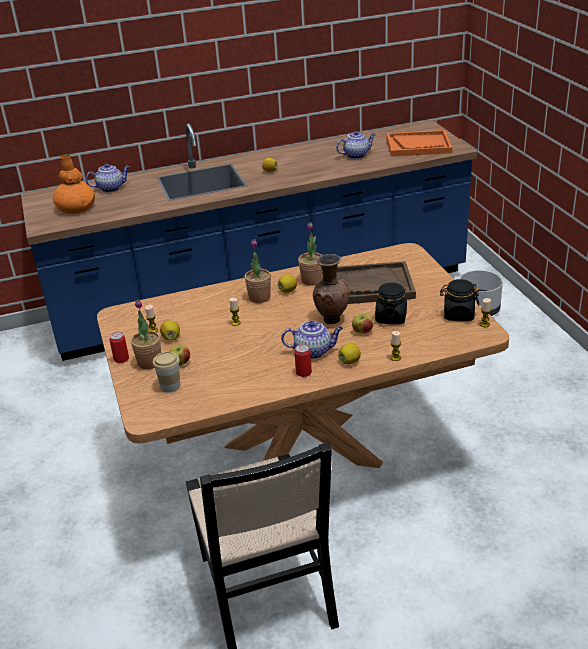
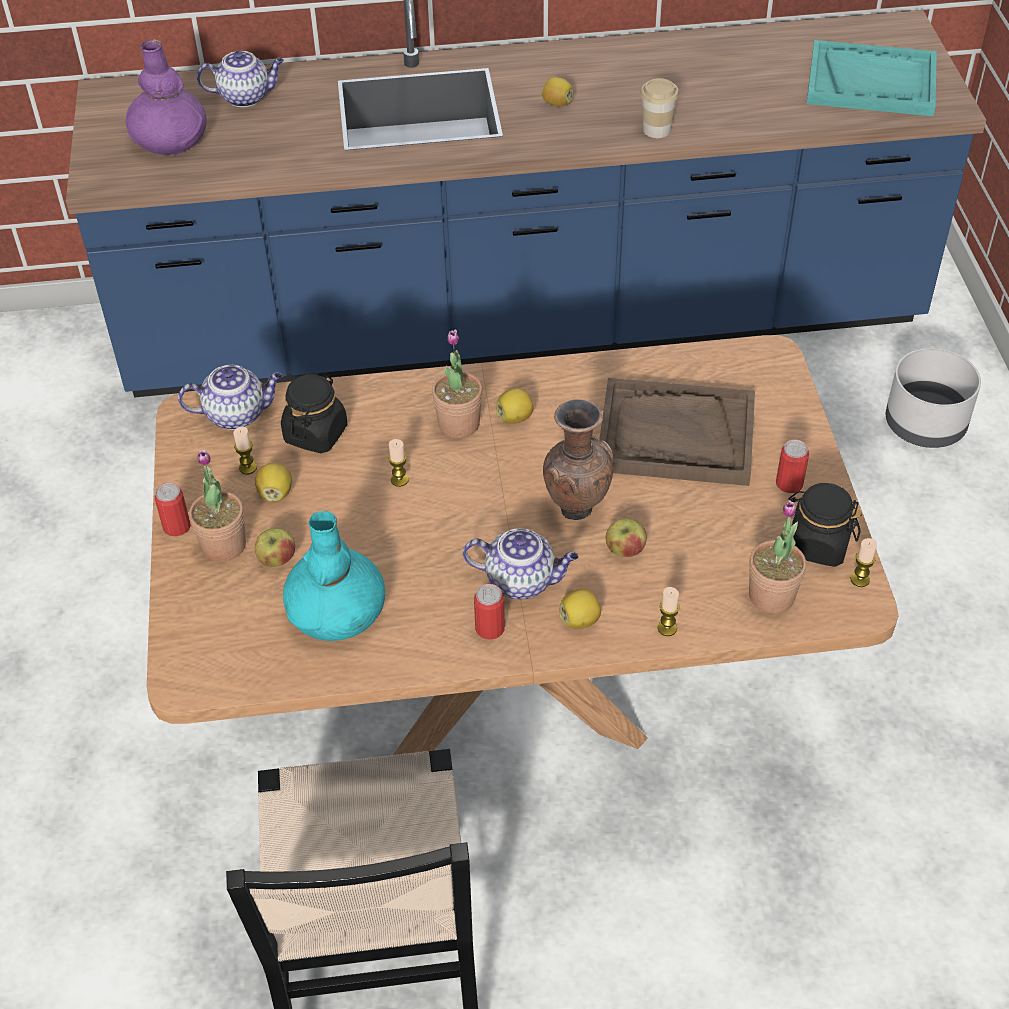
camera: 10 degrees right, 15 degrees up
orange vase [53,154,95,214] -> purple vase [126,39,207,155]
cup [153,352,180,393] -> cup moved to [640,78,679,138]
potted plant [298,222,323,286] -> potted plant moved to [749,500,806,613]
teapot [336,131,375,159] -> teapot moved to [178,365,282,430]
black jar [375,282,407,325] -> black jar moved to [281,373,348,453]
orange tray [386,130,453,157] -> turquoise tray [807,40,937,116]
none -> turquoise vase [283,511,385,641]
none -> can [776,439,809,493]

